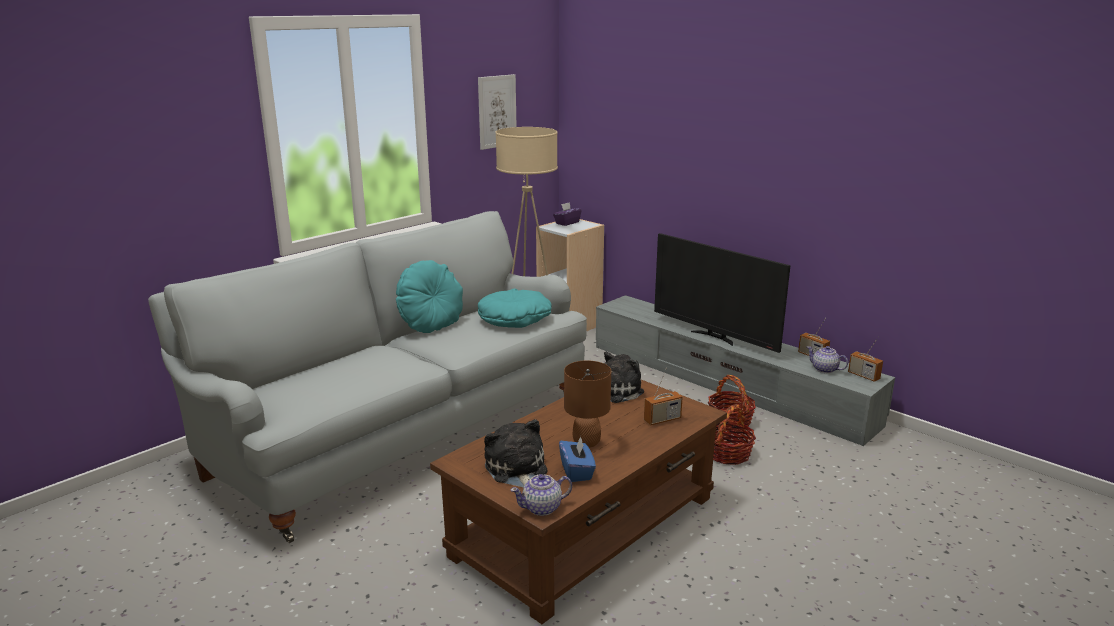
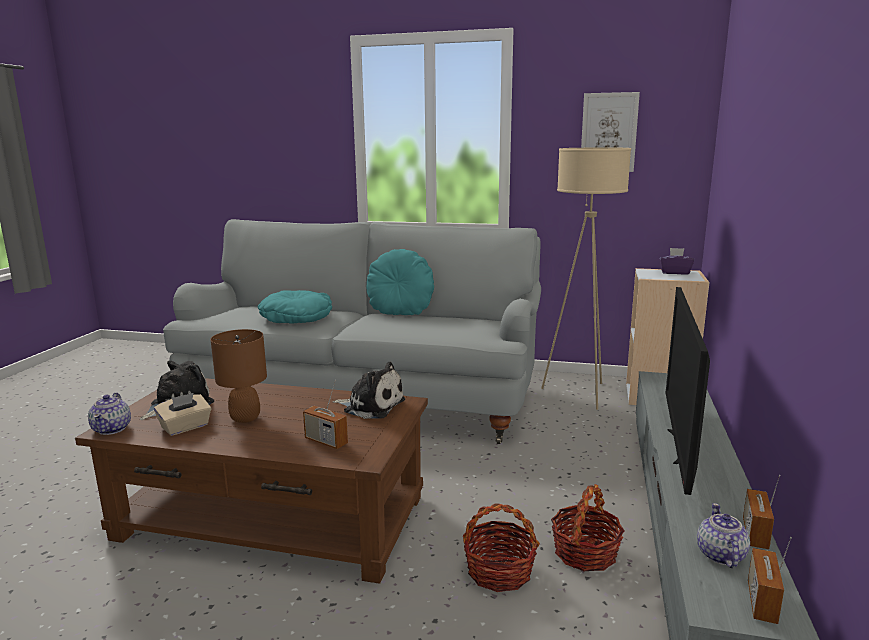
camera: 60 degrees right, 5 degrees down
turquoise pillow [478,288,552,328] -> turquoise pillow moved to [258,290,332,323]
teapot [510,474,572,516] -> teapot turned 135 degrees counterclockwise [88,393,131,435]
blue tissue box [559,436,596,482] -> beige tissue box [154,393,212,436]

